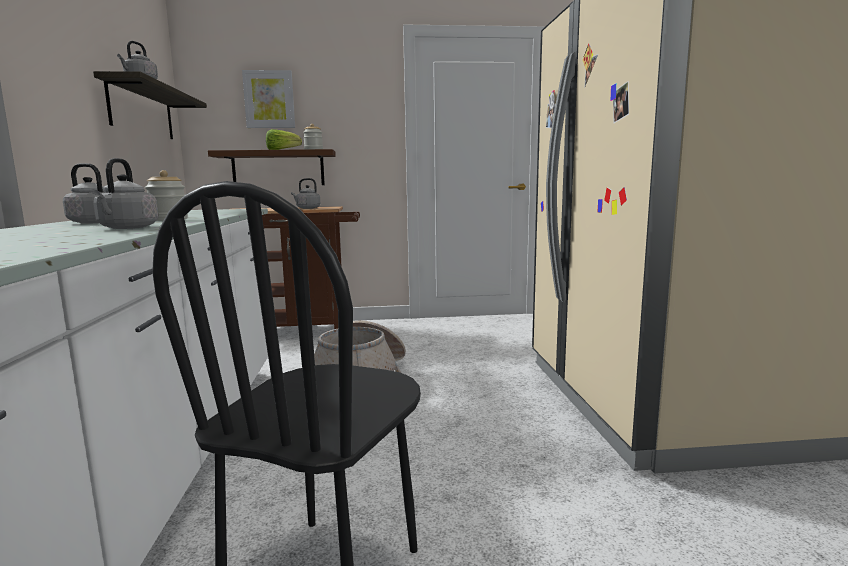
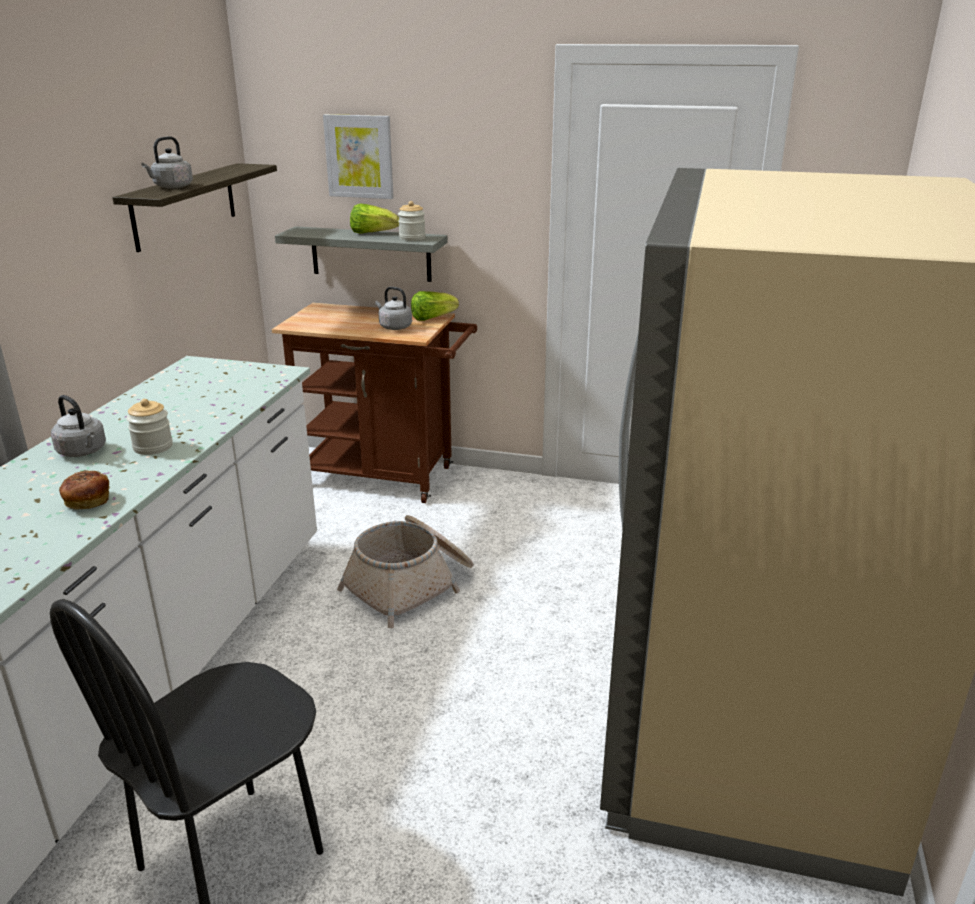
camera: 20 degrees right, 15 degrees up
grey kettle [93,158,159,229] -> bread [59,470,109,510]
brown shelf [208,149,336,185] -> grey shelf [275,226,447,282]
none -> lettuce [411,291,459,321]

